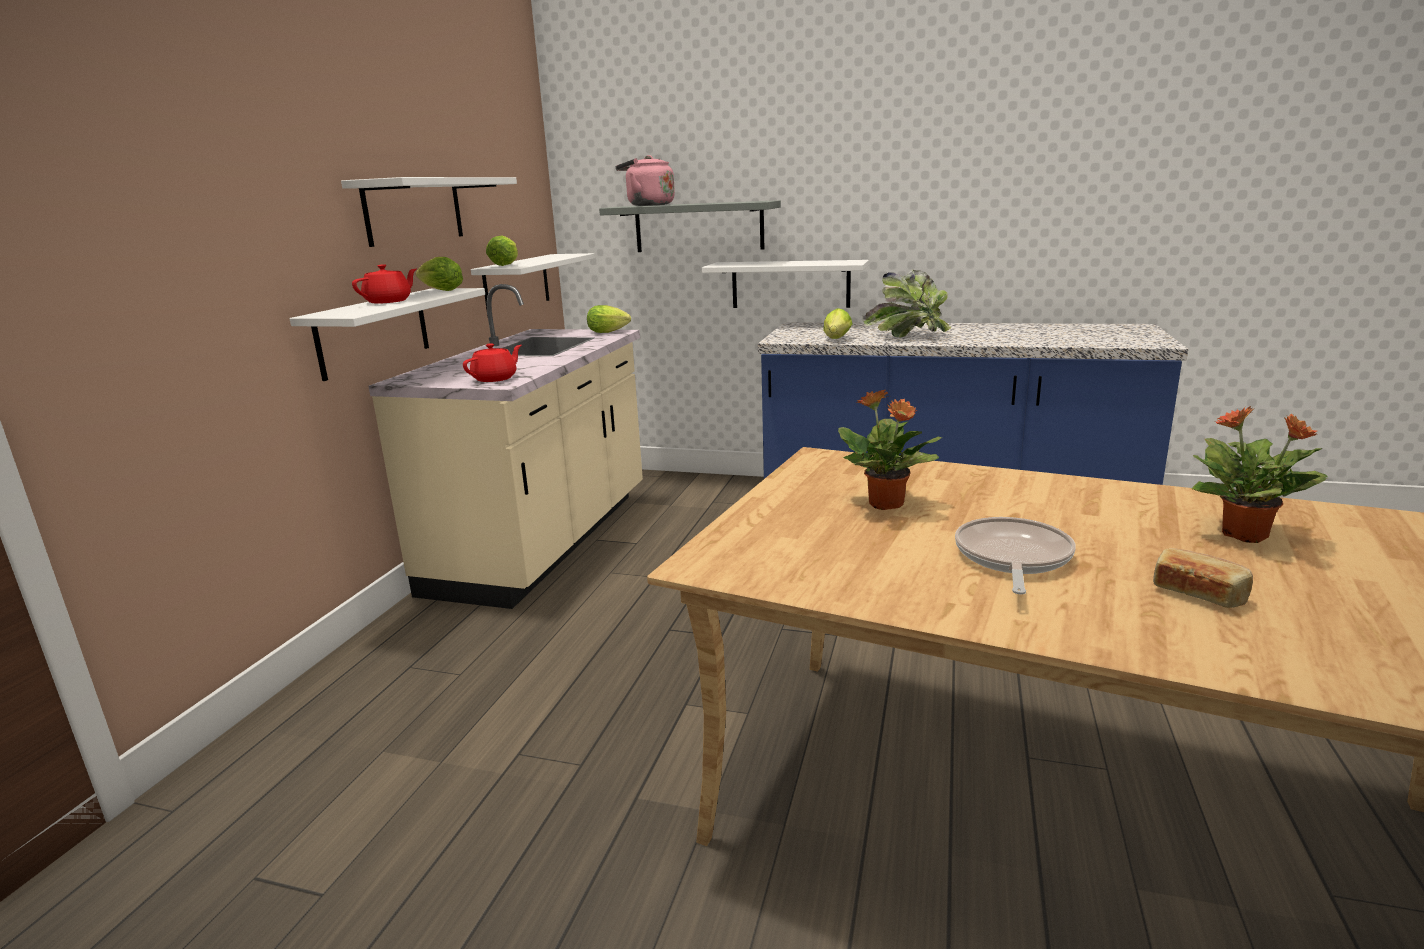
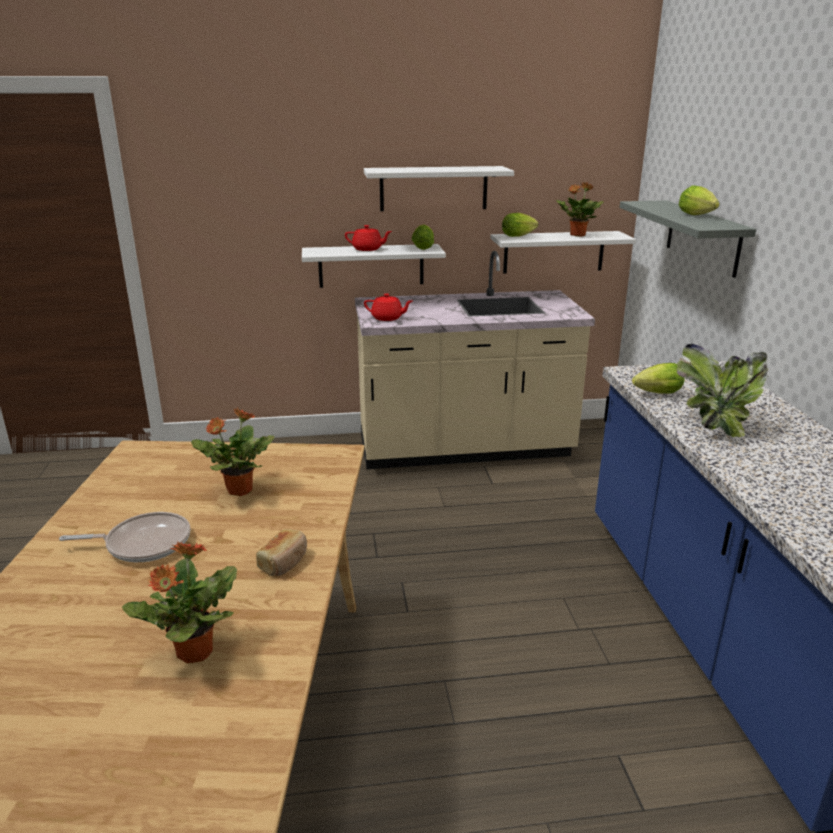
camera: 65 degrees right, 5 degrees up
lettuce [587,305,631,333] -> lettuce moved to [679,186,720,215]
pink kettle [615,155,675,206] -> none
white shelf [702,260,869,308] -> none
bread [1153,548,1253,608] -> bread moved to [256,529,307,576]
none -> potted plant [556,182,604,237]

